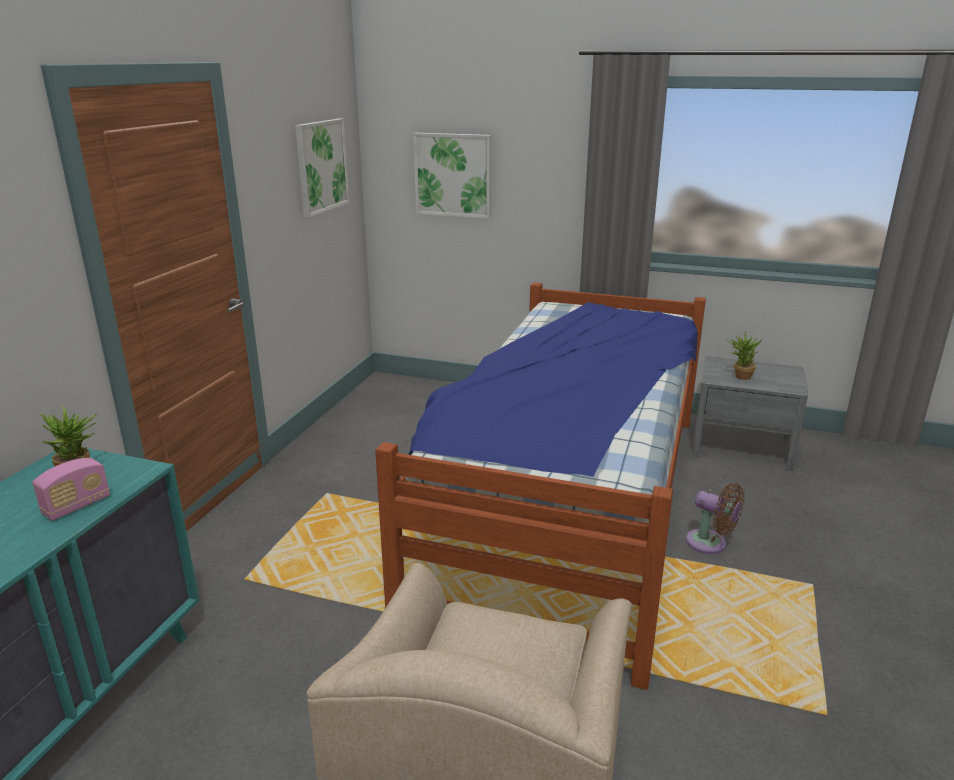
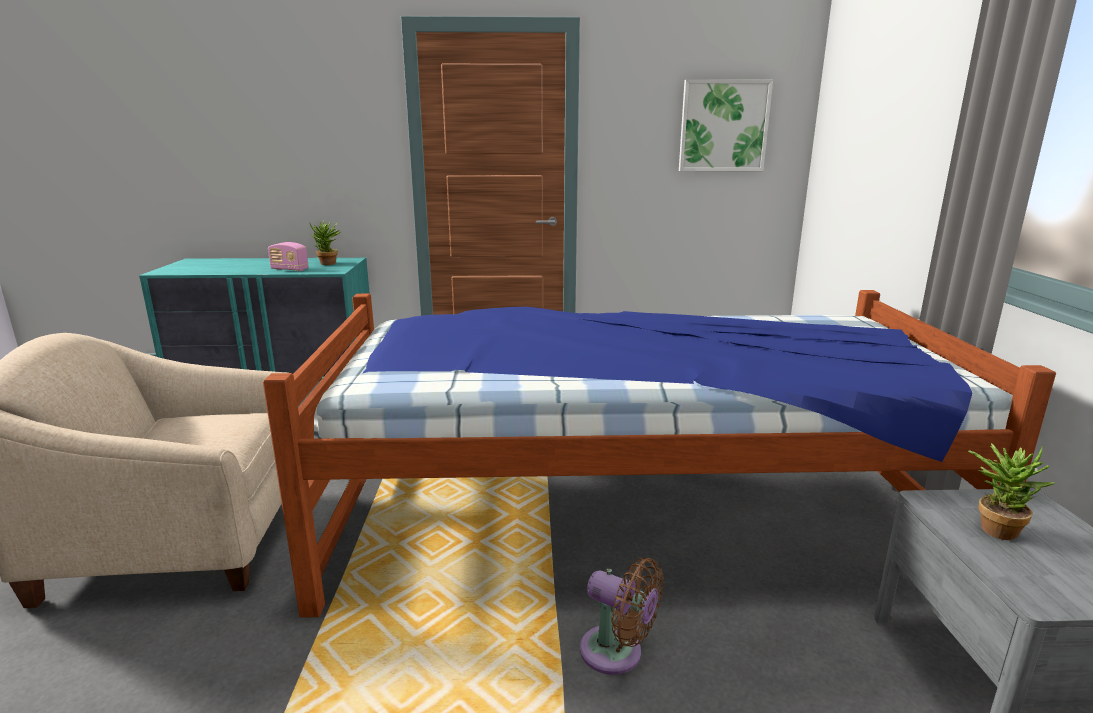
camera: 70 degrees right, 5 degrees down
picture [413,133,491,219] -> none
brown fan [686,483,745,554] -> brown fan turned 75 degrees counterclockwise [580,558,664,675]

